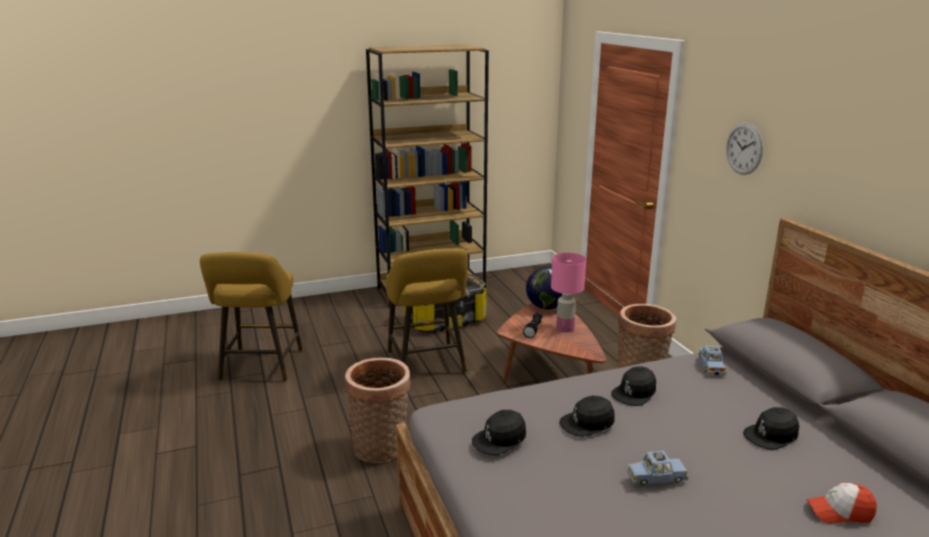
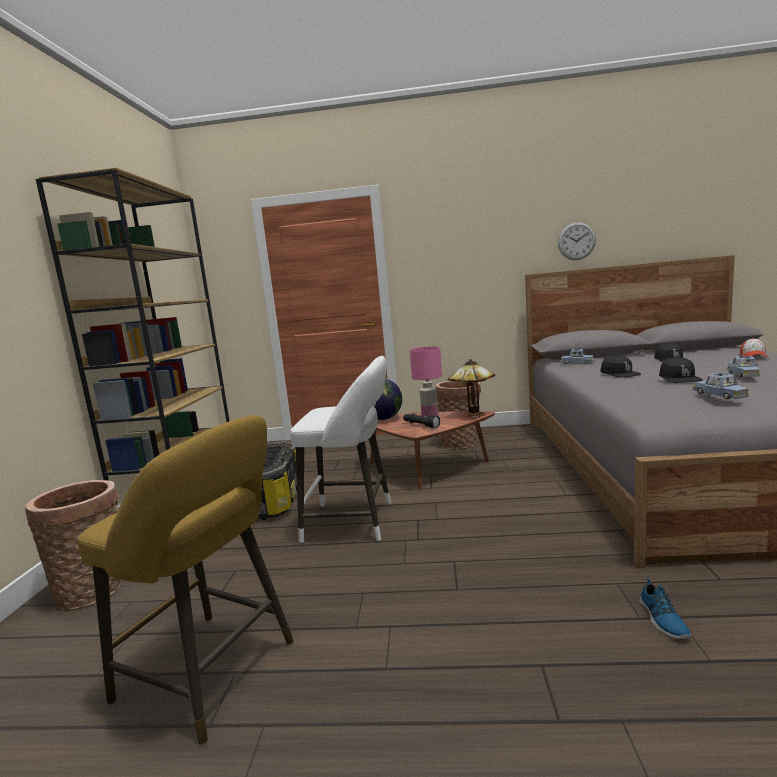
camera: 65 degrees left, 10 degrees down
basket [345,358,411,463] -> basket moved to [26,480,122,611]
yellow stool [386,248,468,373] -> white stool [290,356,391,543]
black cap [472,410,526,455] -> blue toy car [693,373,749,400]
wall clock [726,123,763,175] -> wall clock moved to [558,222,596,260]
none -> table lamp [448,359,495,418]
none -> shoe [639,578,692,639]

